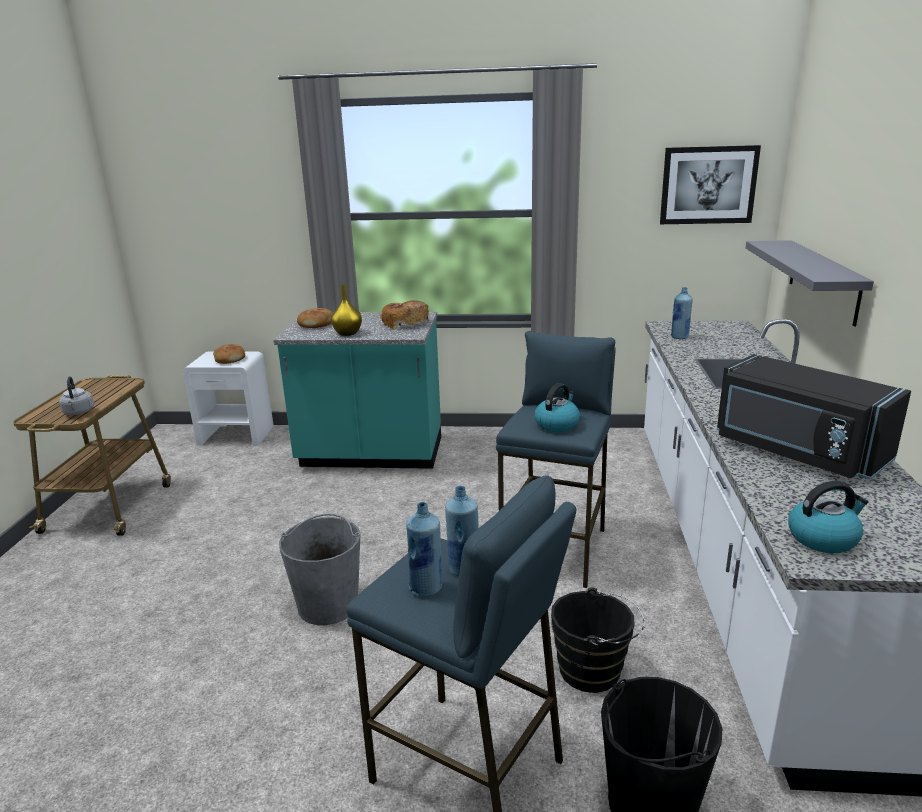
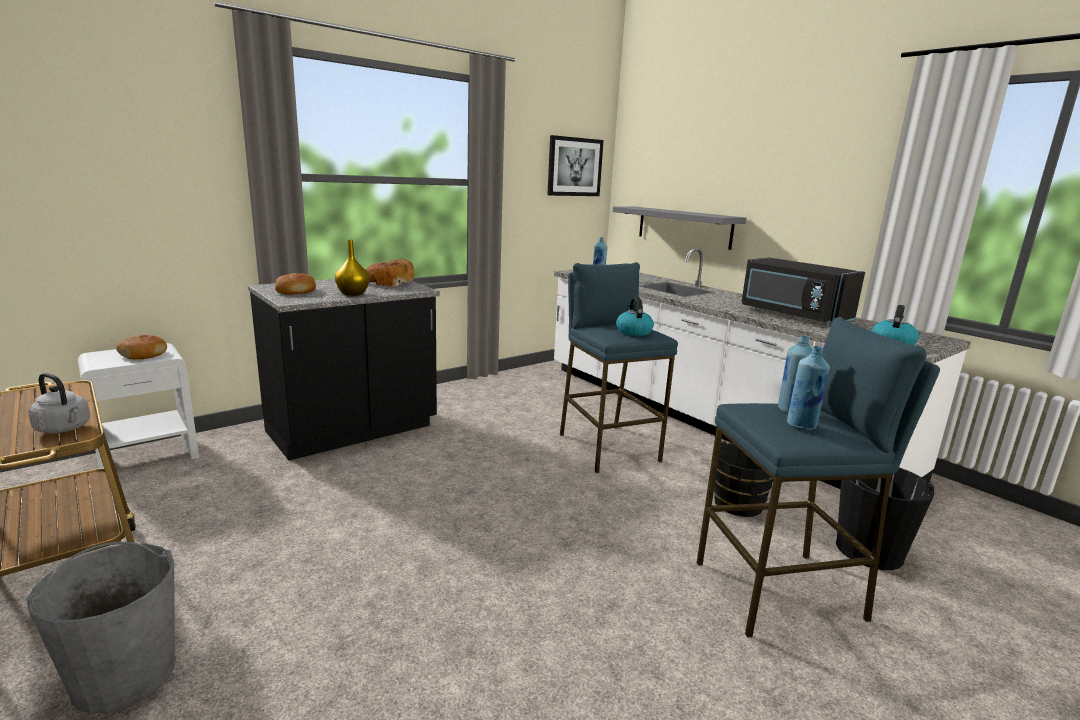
camera: 45 degrees left, 5 degrees down
turquoise counter [273,312,441,469] -> black counter [248,279,440,460]
grey bucket [279,513,360,625] -> grey bucket moved to [26,542,176,714]
black microwave [717,354,911,480] -> black microwave turned 45 degrees clockwise [741,258,865,325]

